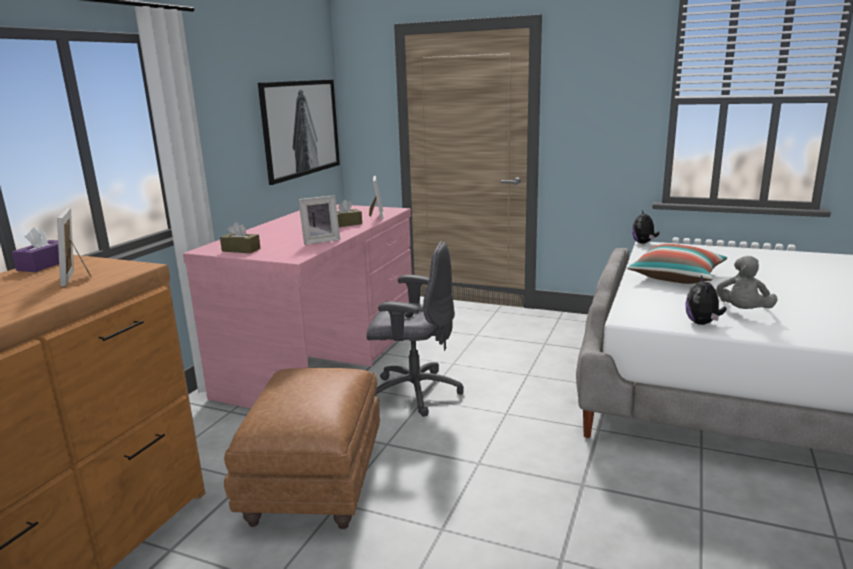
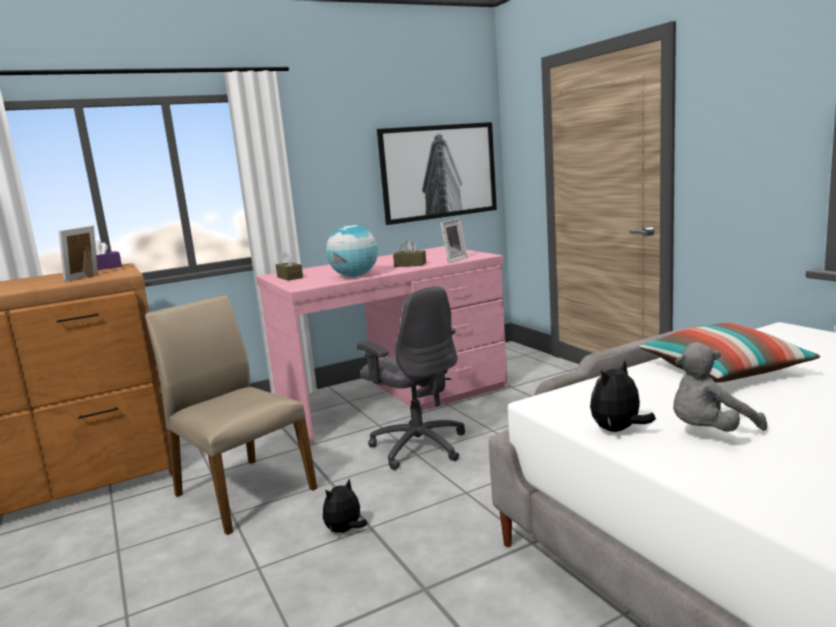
camera: 40 degrees right, 5 degrees down
brown ottoman [224,368,380,529] -> beige chair [145,296,317,535]
picture frame [298,195,340,245] -> globe [326,225,378,277]
plush toy [632,210,659,244] -> plush toy moved to [323,479,367,533]

